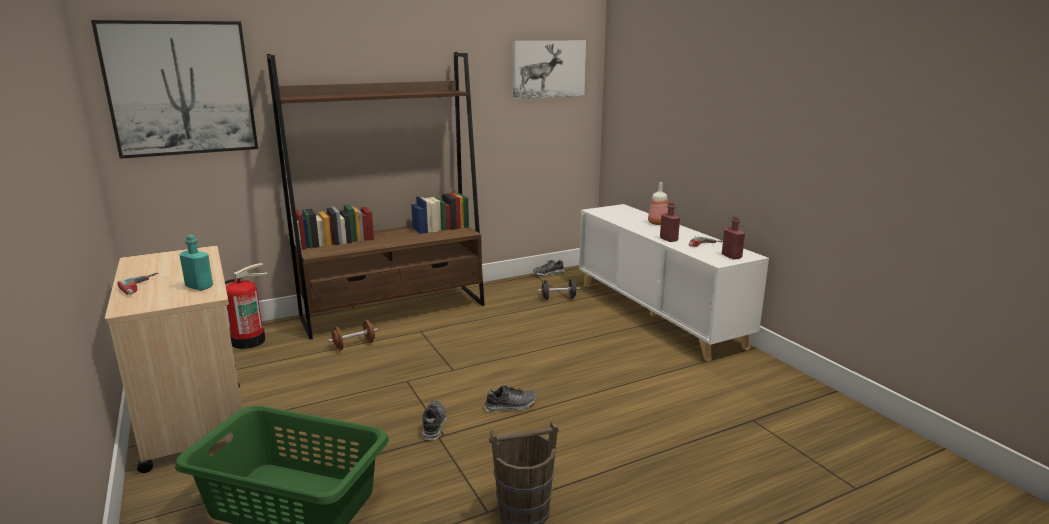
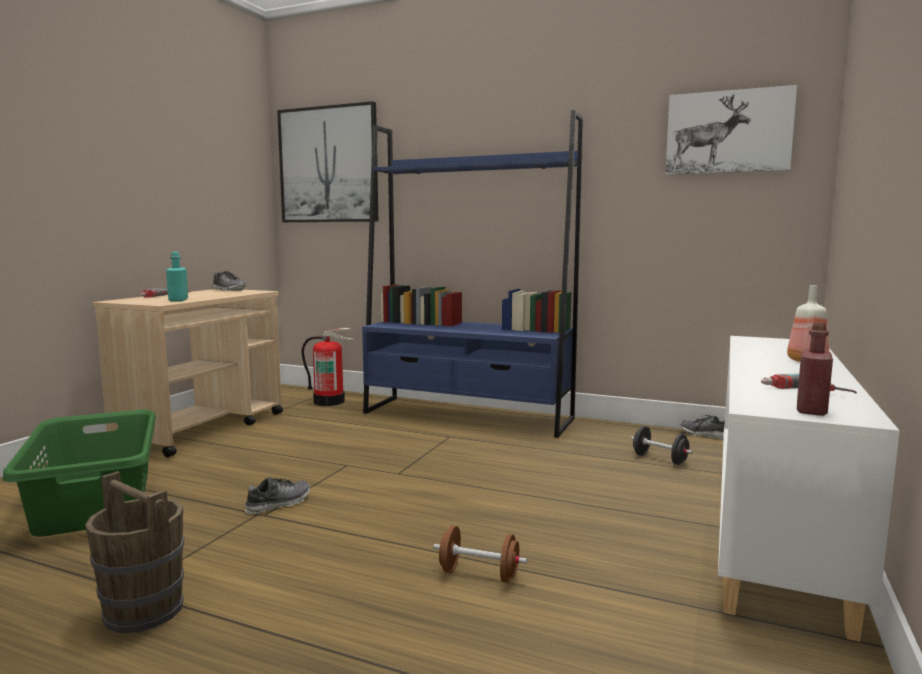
camera: 50 degrees right, 10 degrees down
brown bookcase [267,52,485,340] -> blue bookcase [362,110,583,438]
brown dumbbell [328,320,378,351] -> brown dumbbell moved to [433,526,527,583]
shoe [485,385,536,412] -> shoe moved to [212,271,246,291]
red bottle [660,202,680,242] -> none

